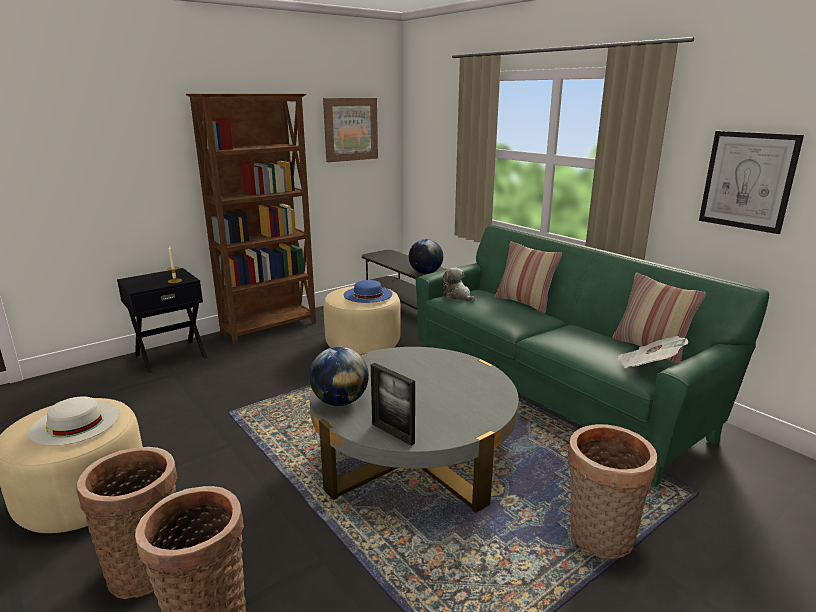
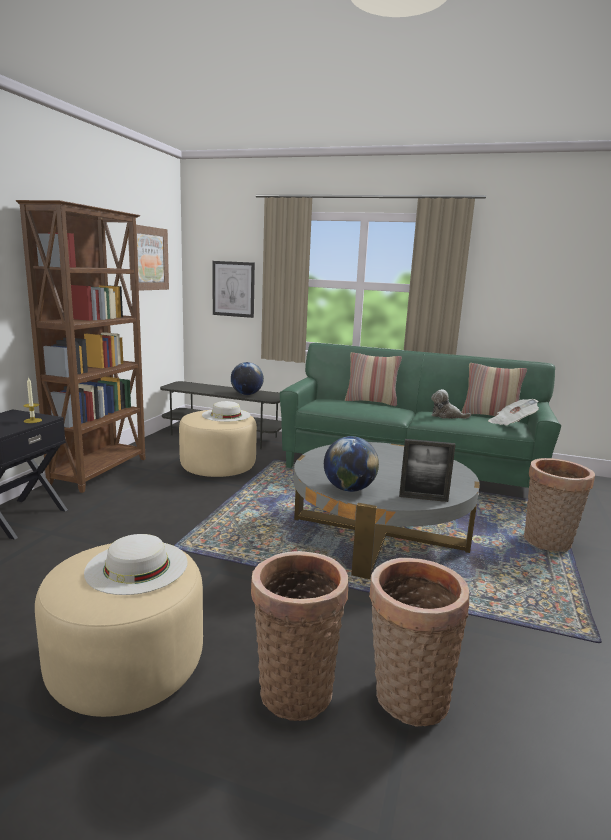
camera: 35 degrees left, 5 degrees down
blue hat [344,280,392,303] -> white hat [202,401,251,422]
plush toy [443,267,475,302] -> plush toy moved to [431,389,471,419]
picture [699,131,804,234] -> picture moved to [212,261,255,318]

